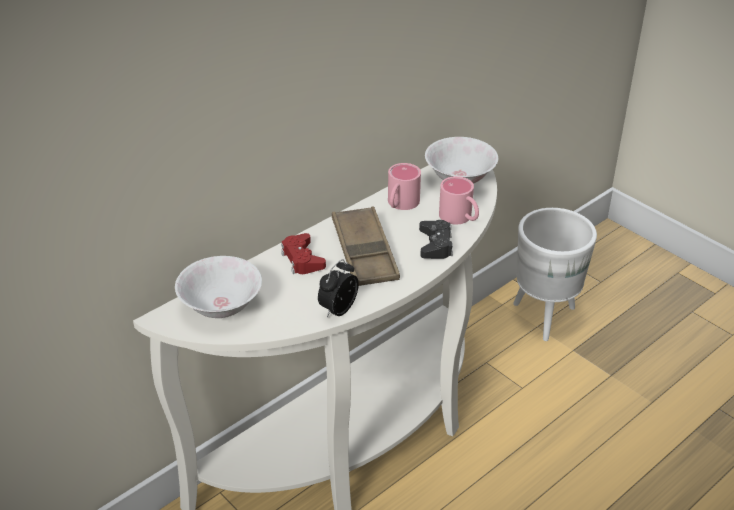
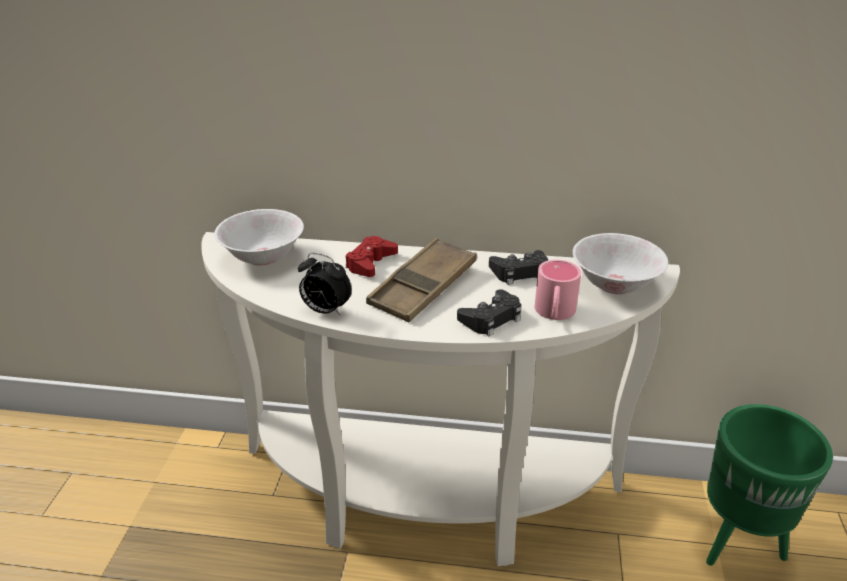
camera: 50 degrees right, 5 degrees down
alarm clock [318,259,359,318] -> alarm clock turned 150 degrees counterclockwise [298,253,352,316]
pink mug [388,163,421,210] -> black game controller [489,250,548,285]
white planter [513,208,597,341] -> green planter [706,404,833,566]

